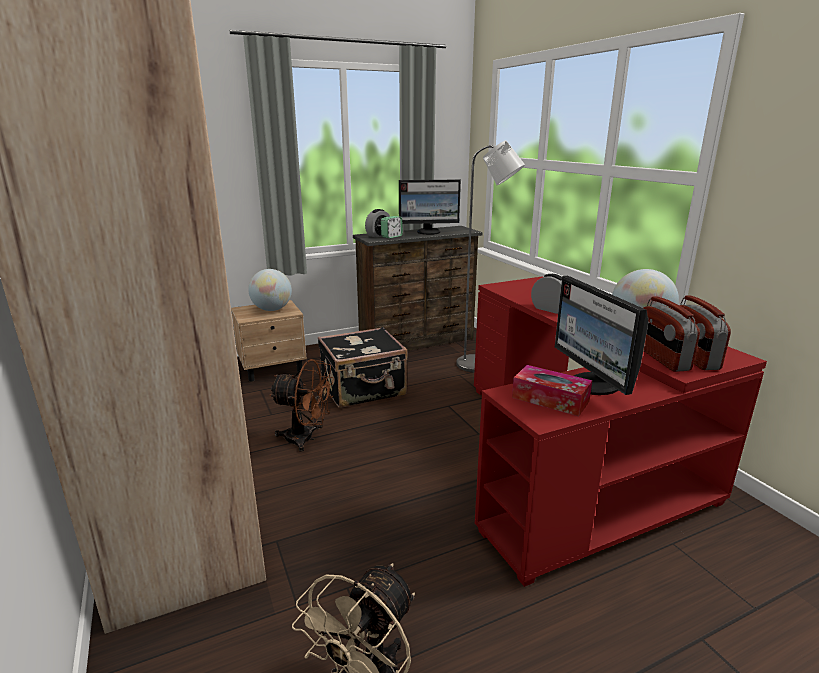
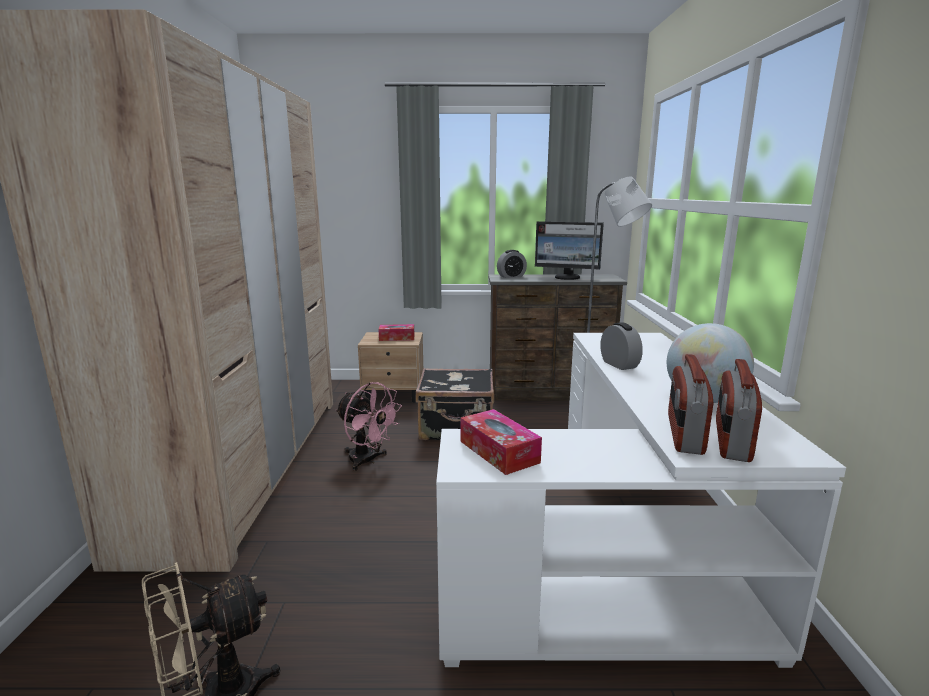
camera: 25 degrees right, 5 degrees down
globe [248,269,292,311] -> tissue box [378,324,415,341]
brown fan [269,359,334,452] -> pink fan [336,382,402,471]
alarm clock [381,216,403,238] -> none
red desk [474,277,767,587] -> white desk [436,333,846,668]
monitor [555,276,649,395] -> none

